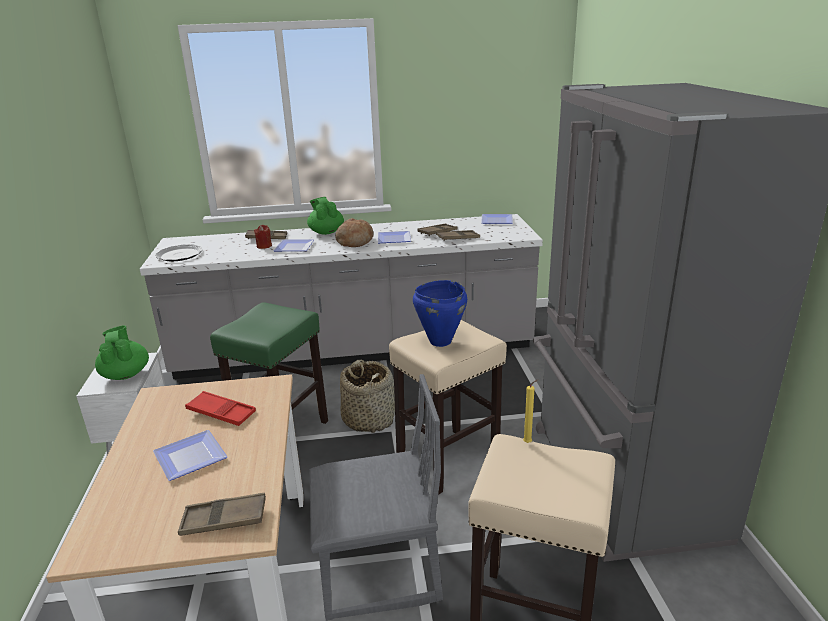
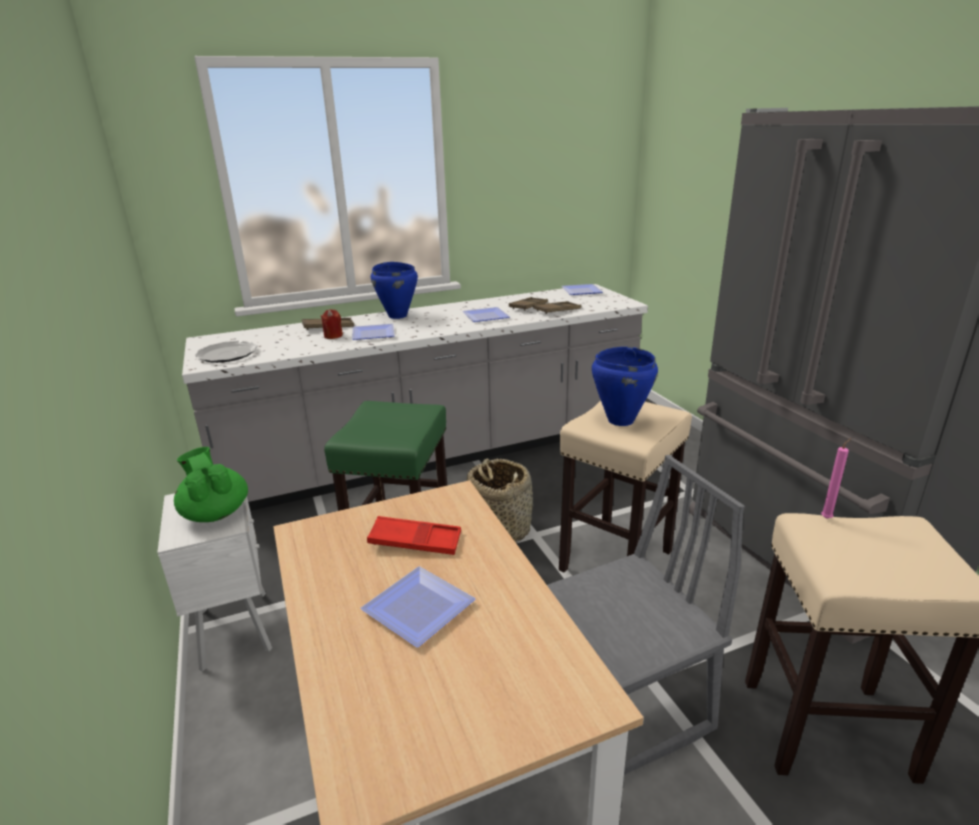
camera: 15 degrees left, 0 degrees up
brown tray [178,493,266,536] -> none
green teapot [307,197,344,235] -> blue cooking pot [371,262,418,319]
bread [335,218,373,247] -> none
yellow candle [523,380,537,443] -> pink candle [821,438,851,519]

